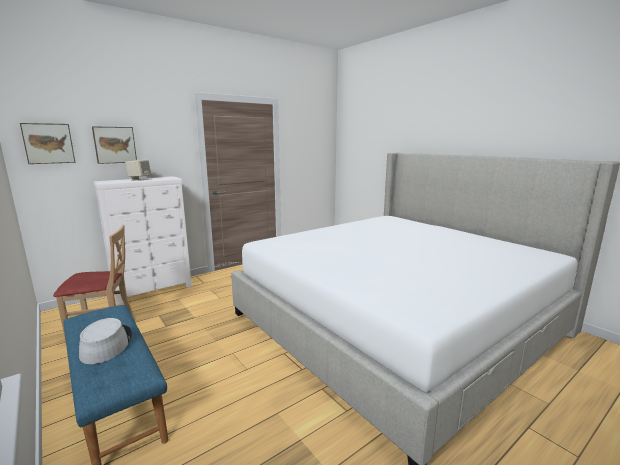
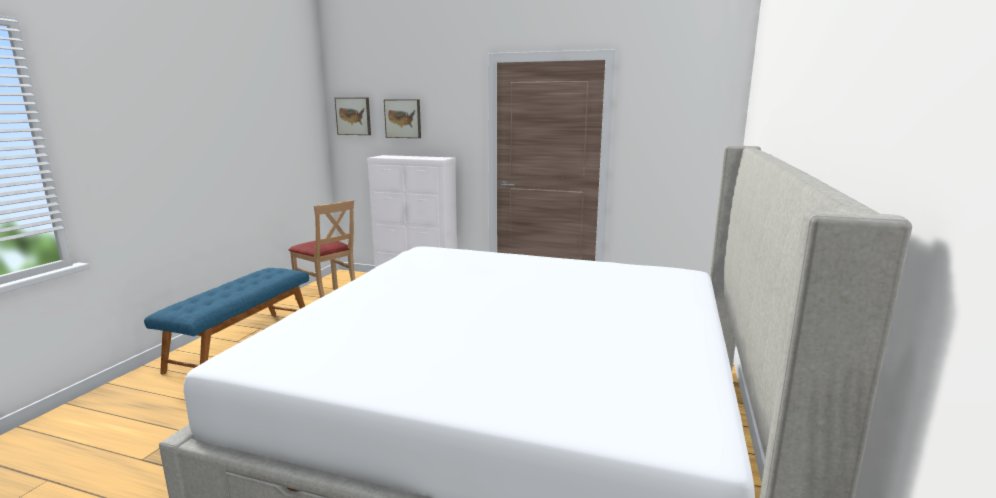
camera: 55 degrees right, 0 degrees up
grey hat [79,318,132,364] -> none
beige speaker [125,159,151,181] -> none

